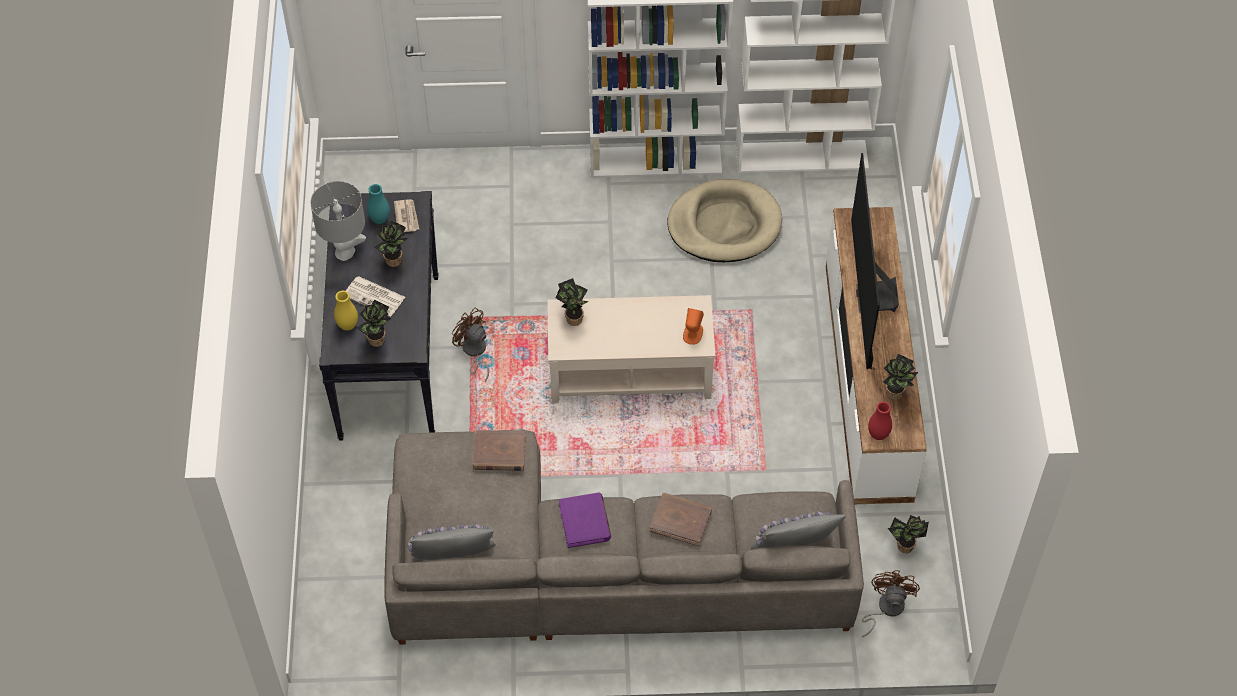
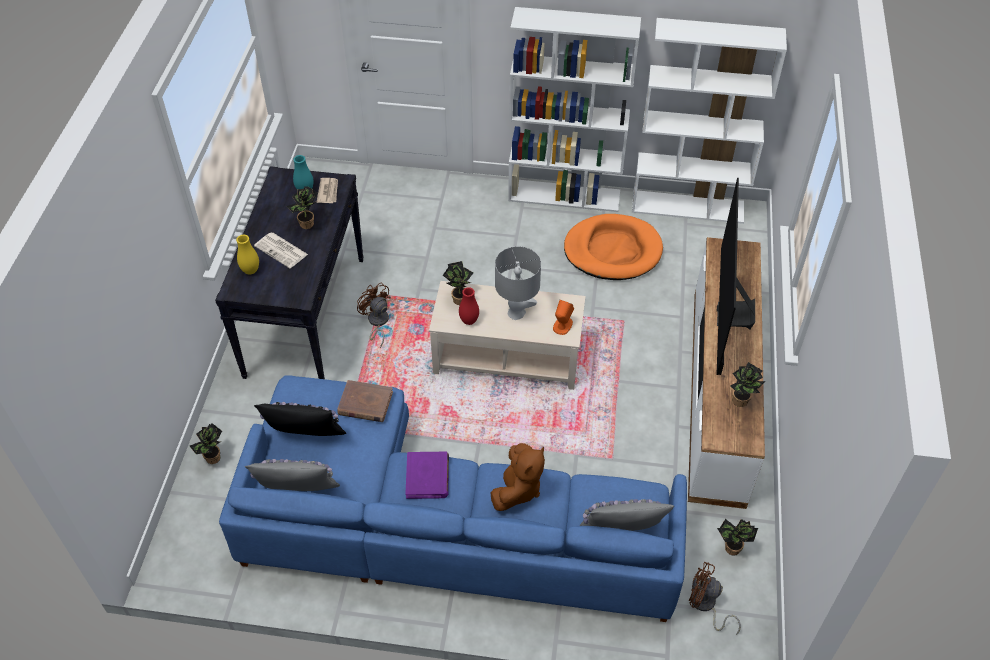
camera: 10 degrees right, 5 degrees down
grey table lamp [310,181,366,261] -> grey table lamp moved to [495,246,541,320]
potted plant [356,300,391,347] -> potted plant moved to [190,423,222,464]
grey sofa [384,430,864,645] -> blue sofa [219,375,687,622]
brown book [650,493,712,546] -> brown plush toy [491,443,545,511]
beige dog bed [667,179,782,262] -> orange dog bed [564,214,663,280]
brown fan [862,570,920,637] -> brown fan turned 90 degrees counterclockwise [689,562,741,635]
red vase [868,401,892,440] -> red vase moved to [459,287,479,325]
none -> black pillow [254,402,346,436]

